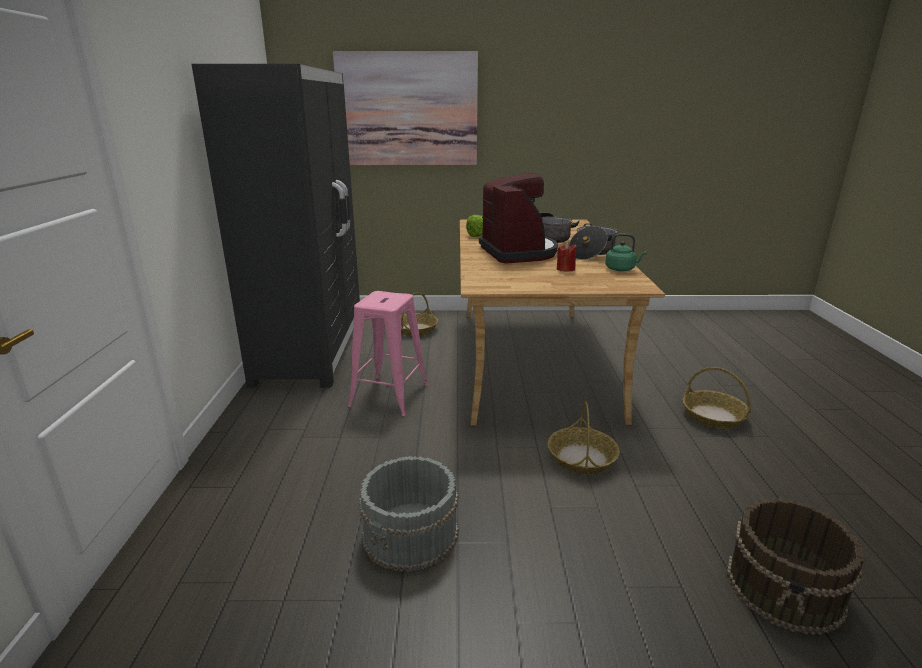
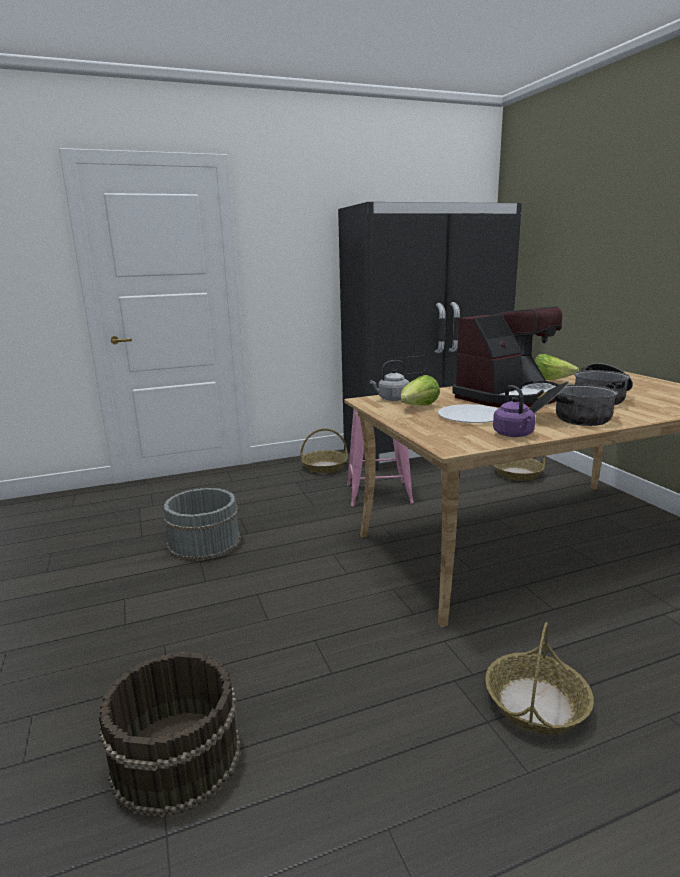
camera: 70 degrees right, 5 degrees down
picture [333,52,478,165] -> none
basket [548,402,620,474] -> basket moved to [300,428,348,473]
red candle [557,242,576,272] -> white plate [438,404,499,423]
green kettle [605,233,647,271] -> purple kettle [493,385,535,437]
none -> grey kettle [370,360,409,401]
none -> lettuce [401,375,440,405]

